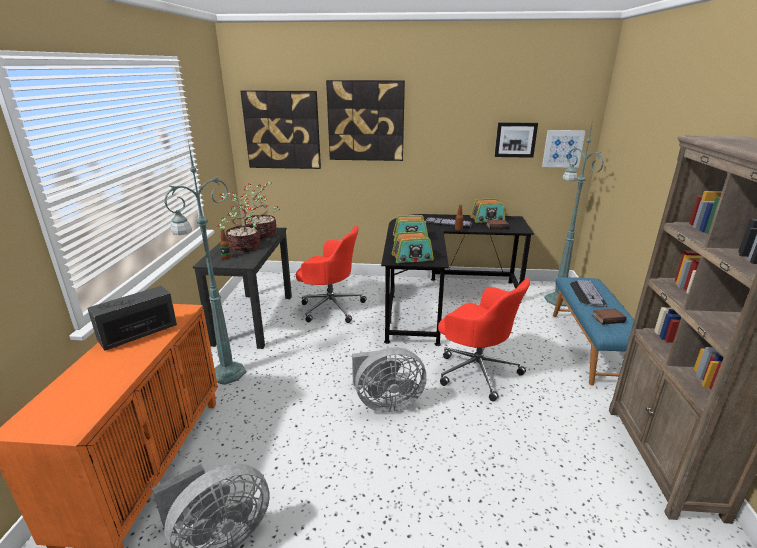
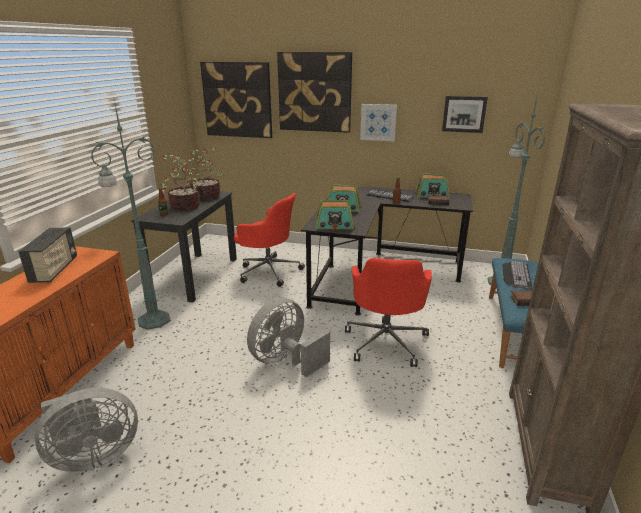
camera: 10 degrees right, 0 degrees up
radio [88,286,177,350] -> radio turned 120 degrees clockwise [18,227,77,283]
grey fan [352,347,426,412] -> grey fan turned 135 degrees clockwise [247,298,330,377]
red office chair [438,278,530,402] -> red office chair turned 45 degrees clockwise [345,258,432,367]
picture [542,130,586,168] -> picture moved to [360,104,397,142]

